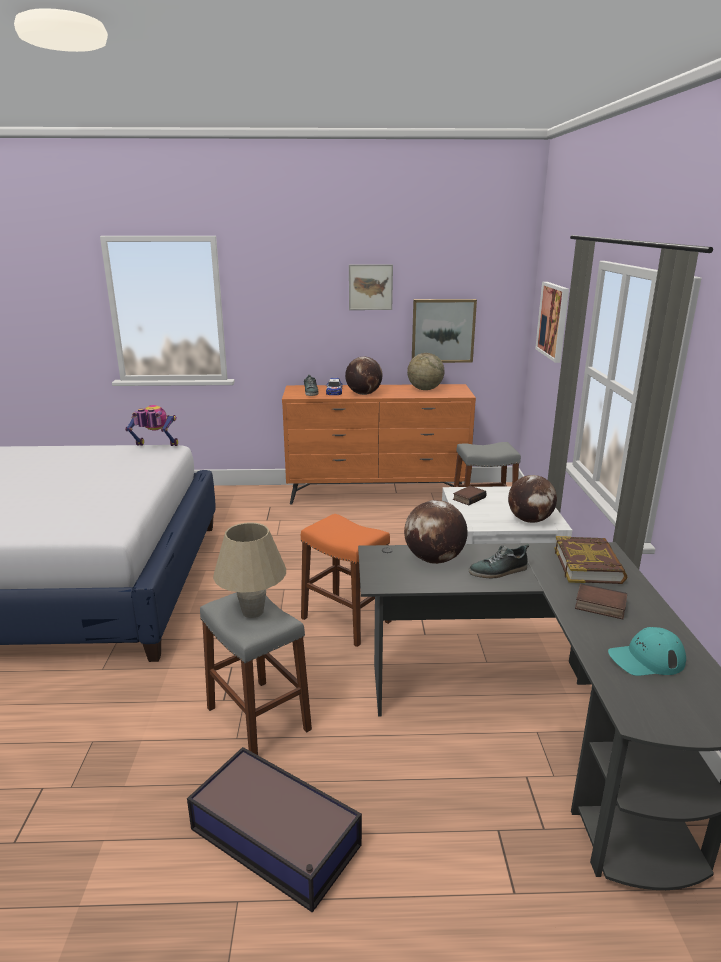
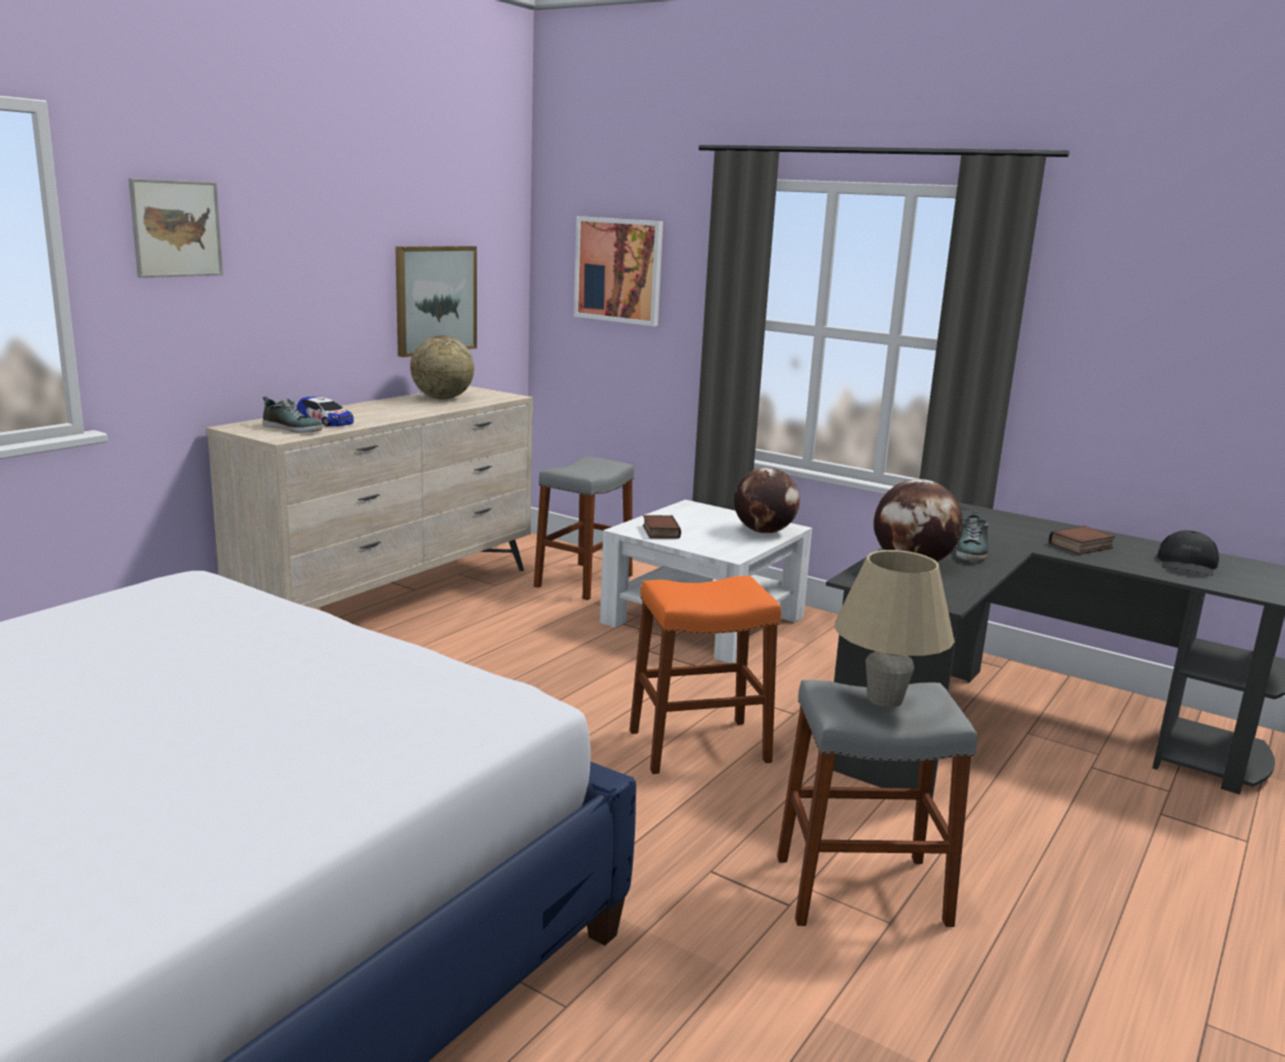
camera: 55 degrees left, 5 degrees down
toy robot [125,405,178,446] -> none
storage box [187,747,362,913] -> none
orange dresser [282,384,476,505] -> beige dresser [206,386,533,609]
globe [345,357,383,395] -> none
picture [349,264,393,310] -> picture moved to [128,178,223,278]
book [554,536,627,584] -> none
turquoise cap [608,627,686,676] -> black cap [1157,530,1219,576]

